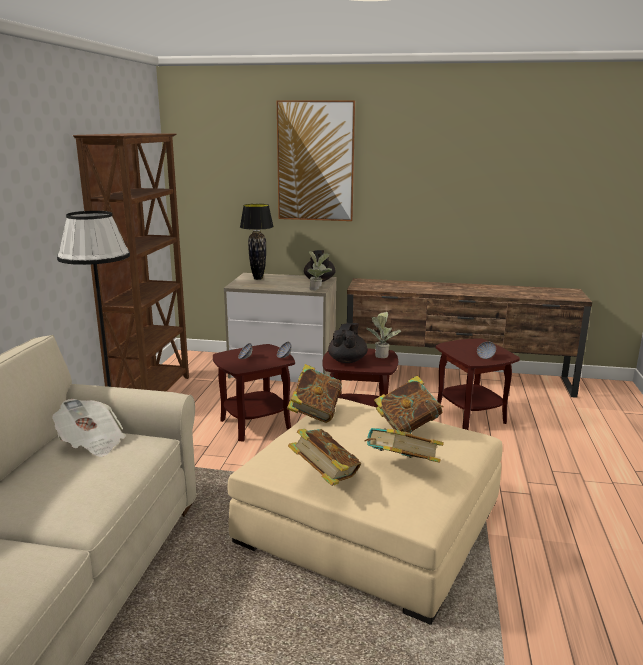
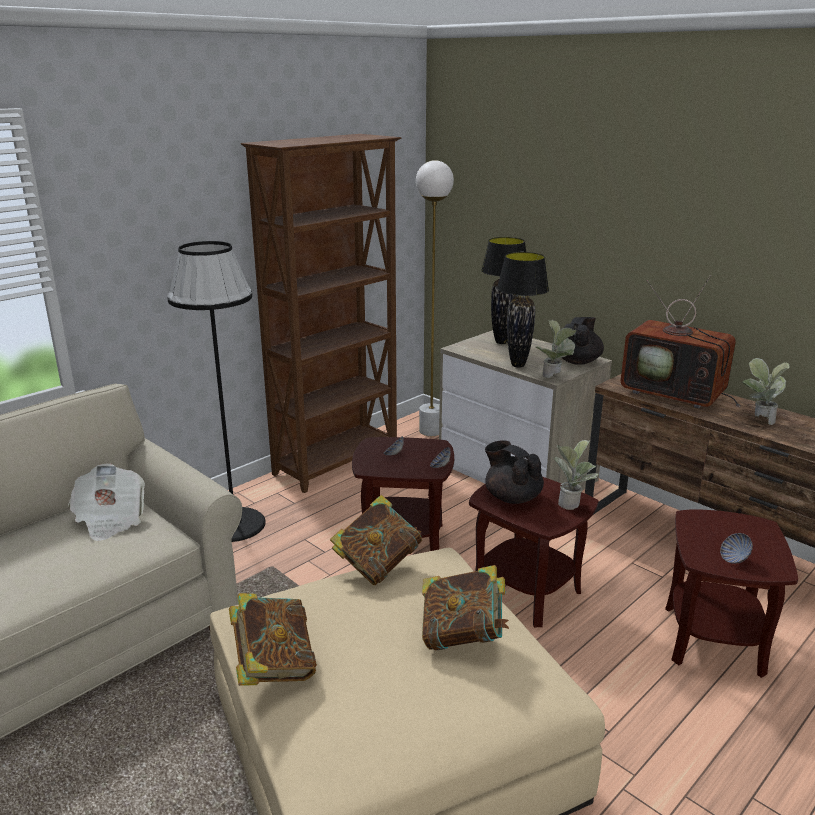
camera: 35 degrees right, 5 degrees up
picture [277,100,355,221] -> none
black teapot [328,323,368,363] -> black teapot turned 90 degrees counterclockwise [485,440,544,504]
book [365,428,444,463] -> none
none -> white floor lamp [416,160,454,436]
none -> black table lamp [497,252,549,368]
none -> television [621,275,741,408]
none -> potted plant [742,358,790,425]

